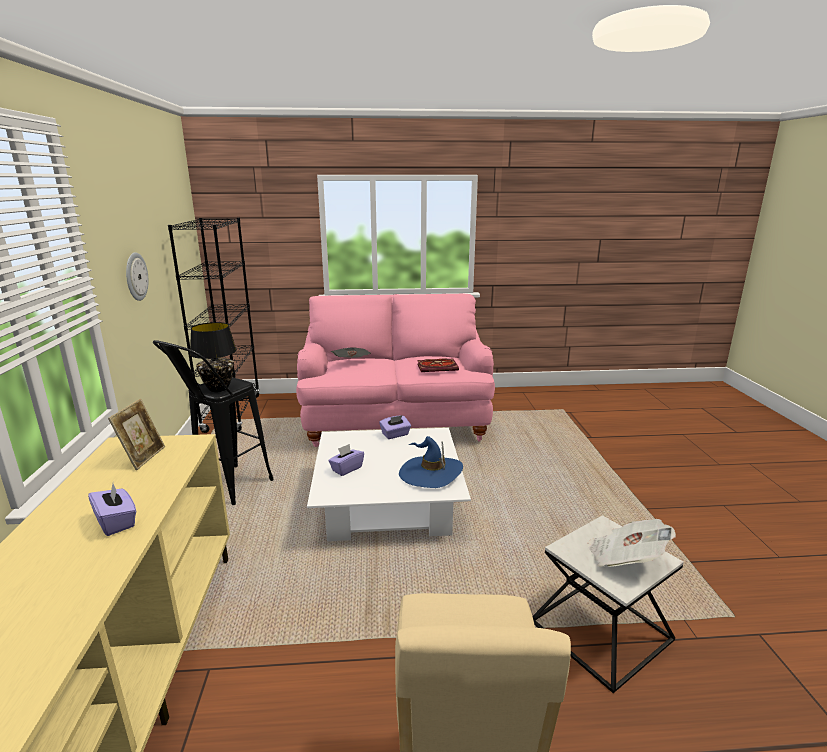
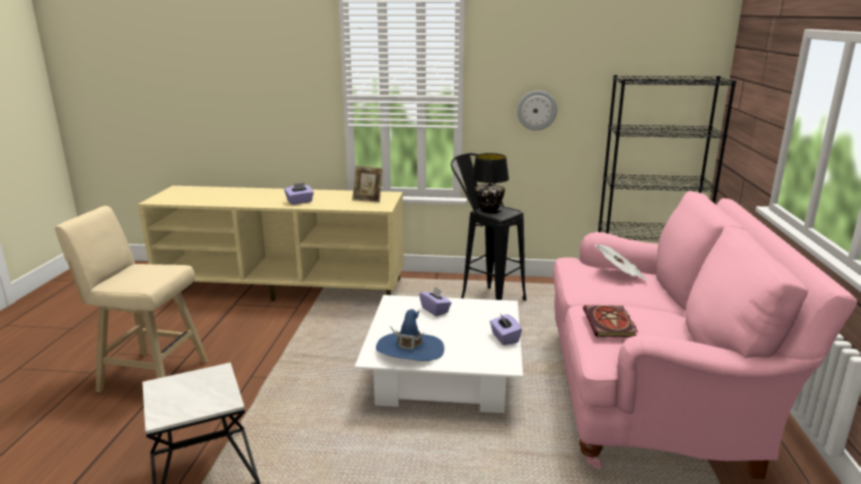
camera: 100 degrees right, 0 degrees up
newspaper [587,519,676,567] -> none

